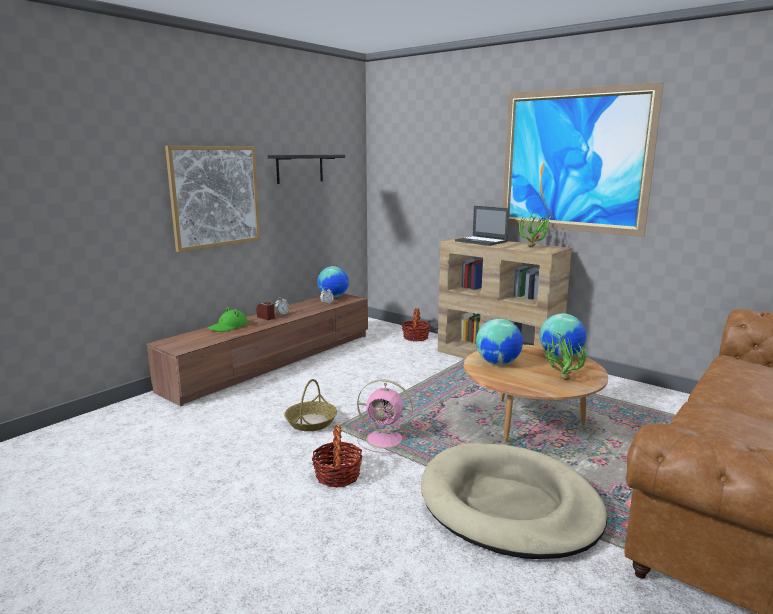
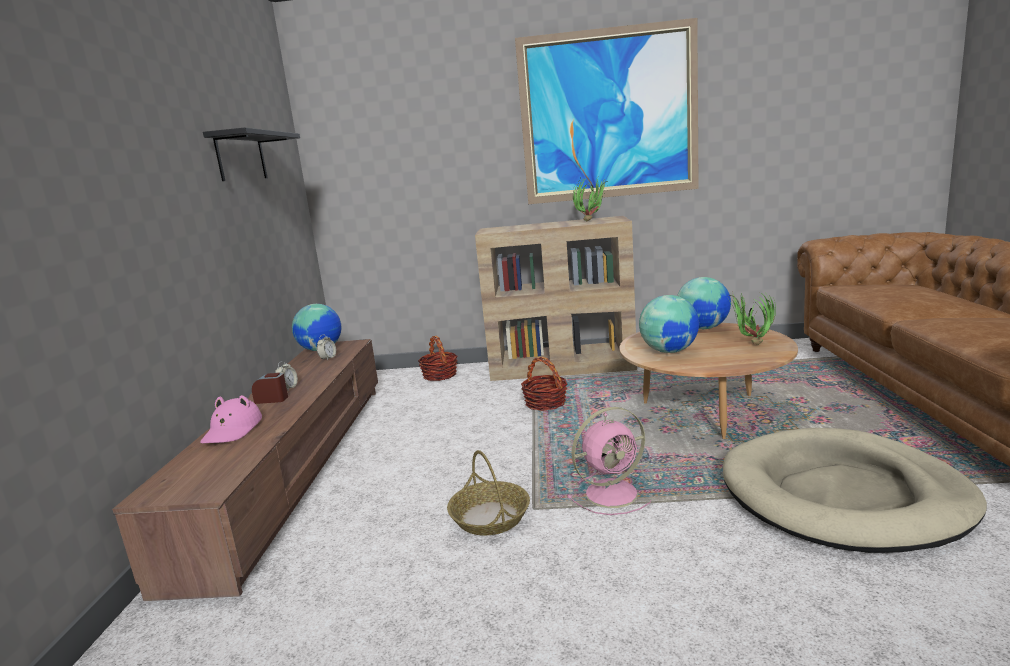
camera: 35 degrees left, 0 degrees up
picture [165,146,260,252] -> none
green hat [208,307,248,332] -> pink hat [200,395,262,443]
basket [312,424,363,487] -> basket moved to [521,357,568,411]
laptop [455,206,509,246] -> none

